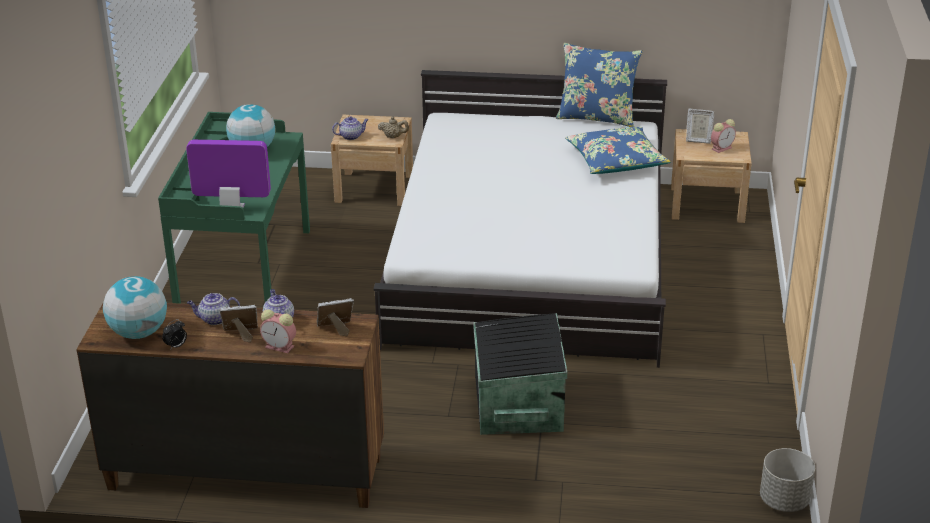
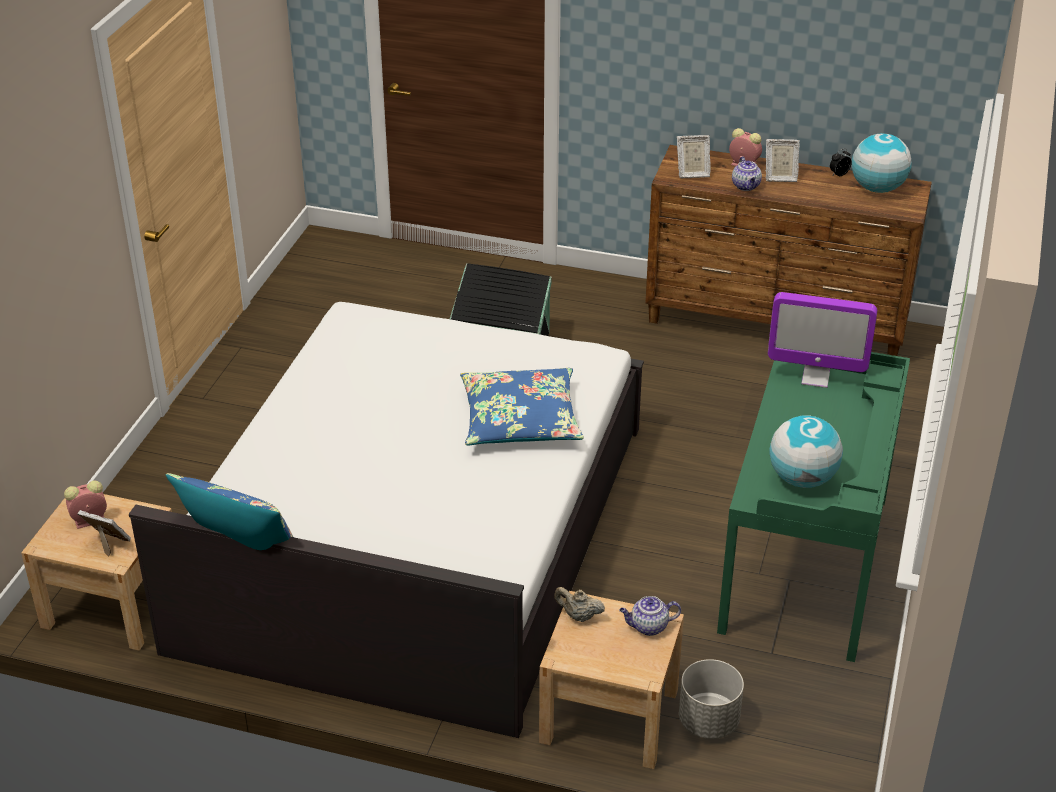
camera: 170 degrees left, 5 degrees up
teapot [187,293,240,325] -> none
blue pillow [565,127,671,174] -> blue pillow moved to [460,368,584,445]
grey planter [760,448,815,512] -> grey planter moved to [679,659,744,739]

